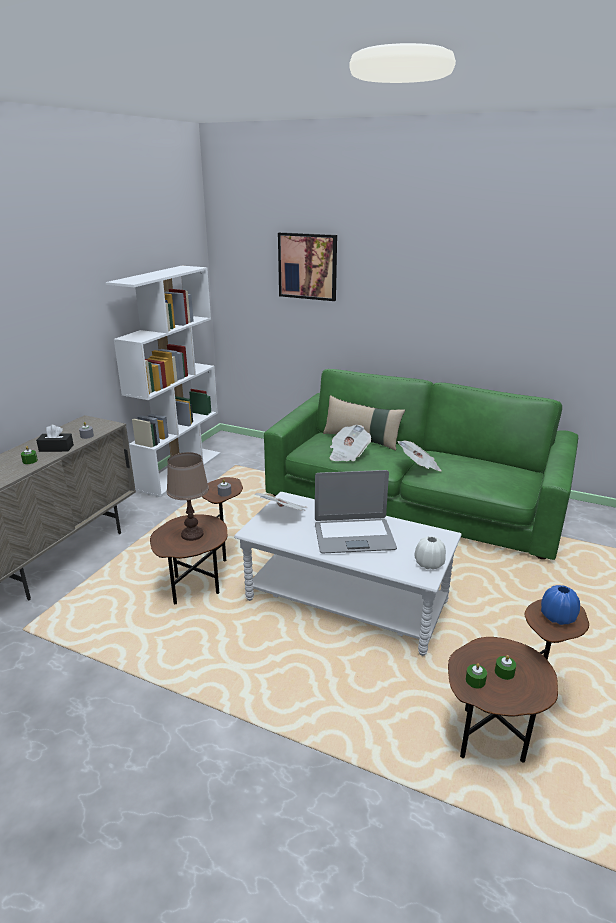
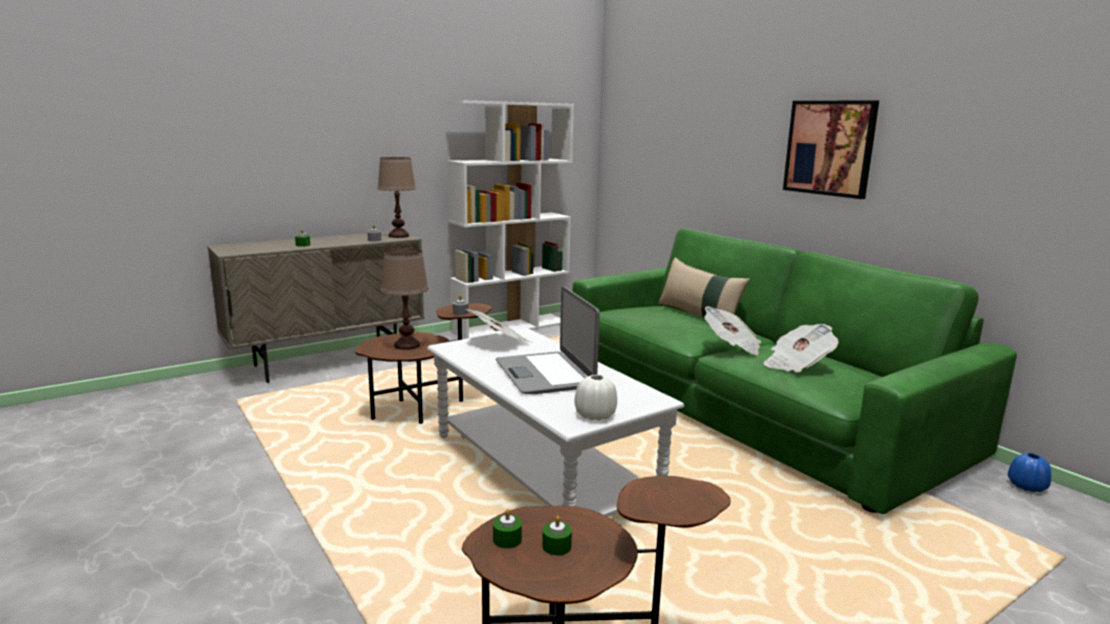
camera: 30 degrees right, 10 degrees down
black tissue box [36,425,74,452] -> none
picture [278,232,337,301] -> picture moved to [783,100,879,199]
laptop [315,470,397,553] -> laptop turned 45 degrees clockwise [496,286,600,394]
newspaper [330,425,371,461] -> newspaper moved to [764,324,839,372]
blue vase [541,585,580,625] -> blue vase moved to [1008,453,1051,492]
none -> brown table lamp [378,157,416,238]

